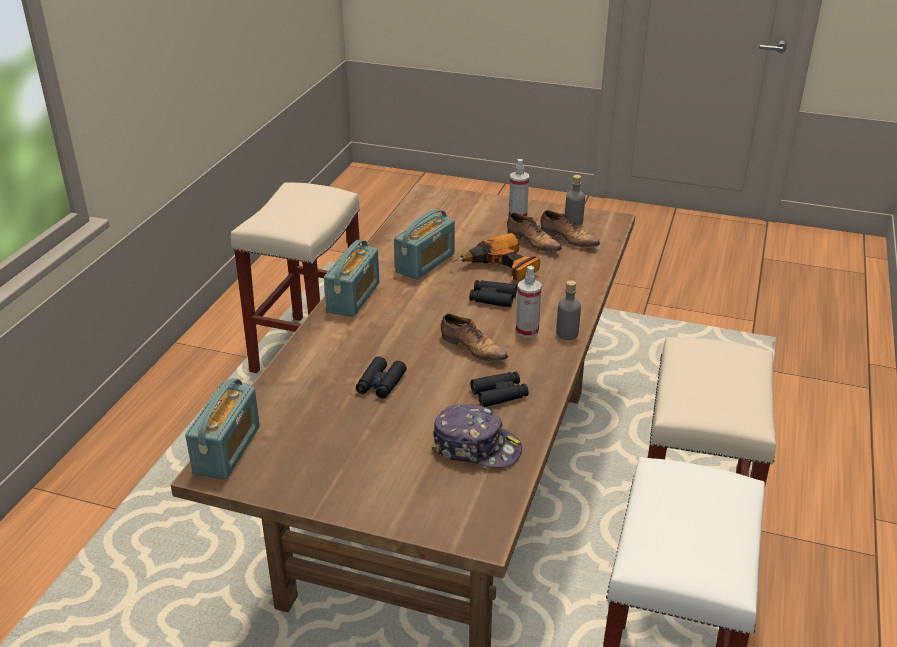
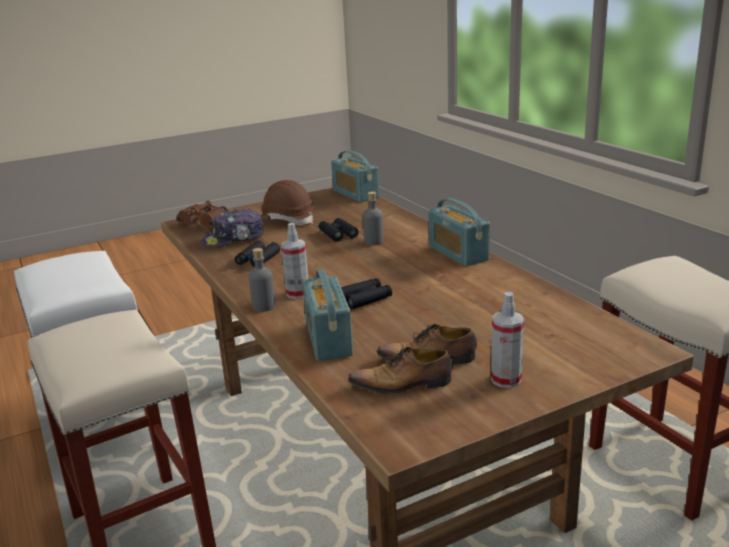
camera: 135 degrees right, 10 degrees down
radio [394,209,455,280] -> radio moved to [302,270,353,361]
shoe [441,314,508,362] -> none
power drill [450,233,540,281] -> none
grey bottle [565,175,585,226] -> grey bottle moved to [363,192,383,245]
none -> brown binoculars [176,200,228,228]
none -> brown hard hat [261,180,314,225]

